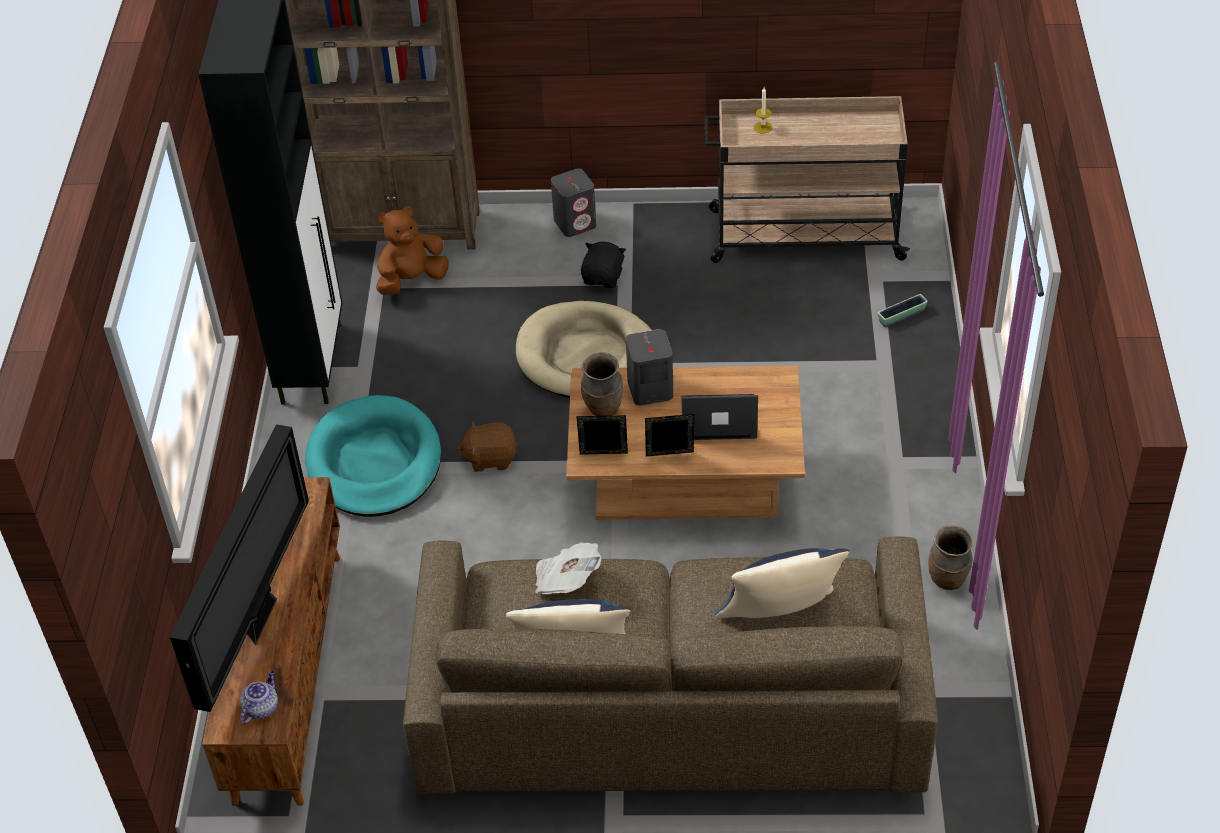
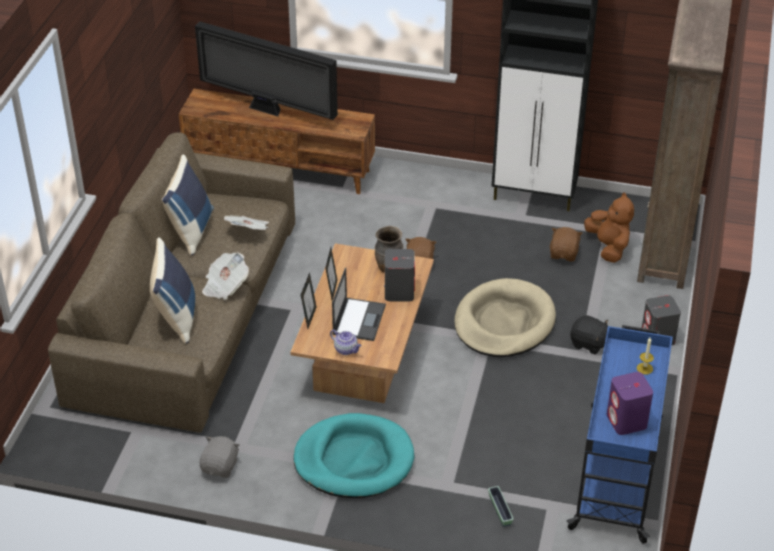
camera: 100 degrees right, 5 degrees down
teapot [240,670,278,724] -> teapot moved to [330,329,362,355]
turquoise dog bed [305,395,441,517] -> turquoise dog bed moved to [293,413,414,498]
picture frame [577,415,628,455] -> picture frame moved to [301,272,316,329]
beige cart [705,96,910,263] -> blue cart [567,325,673,544]
brown vase [928,525,973,590] -> grey plush toy [200,436,240,478]
none -> newspaper [202,252,249,300]
none -> brown plush toy [550,227,583,261]
none -> purple speaker [607,372,653,435]

